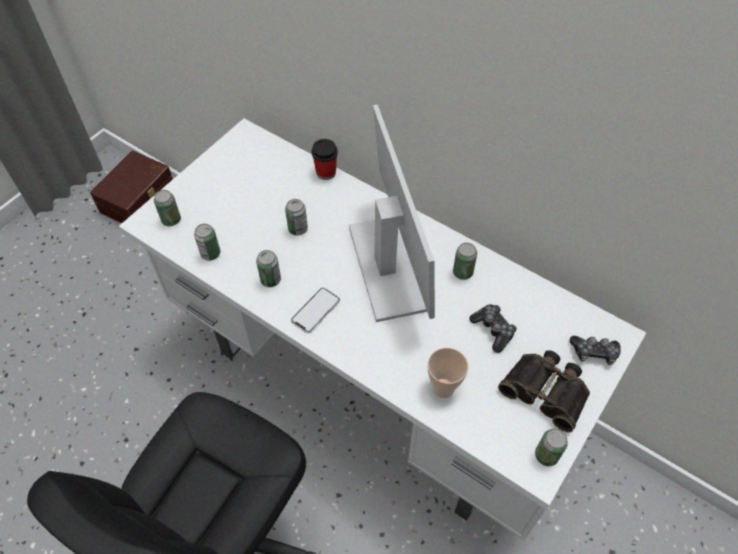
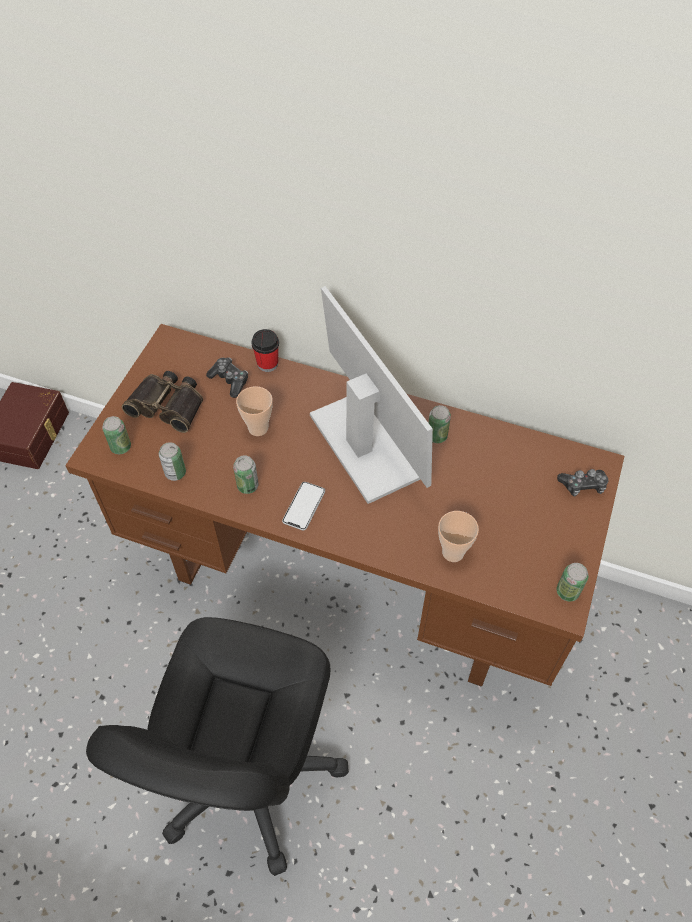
camera: 15 degrees left, 0 degrees up
white desk [119,118,646,541] -> brown desk [65,324,624,687]
can [285,199,308,236] -> cup [236,386,273,436]
game controller [469,304,517,353] -> game controller moved to [206,357,248,398]
binoculars [498,350,590,433] -> binoculars moved to [122,371,203,433]

